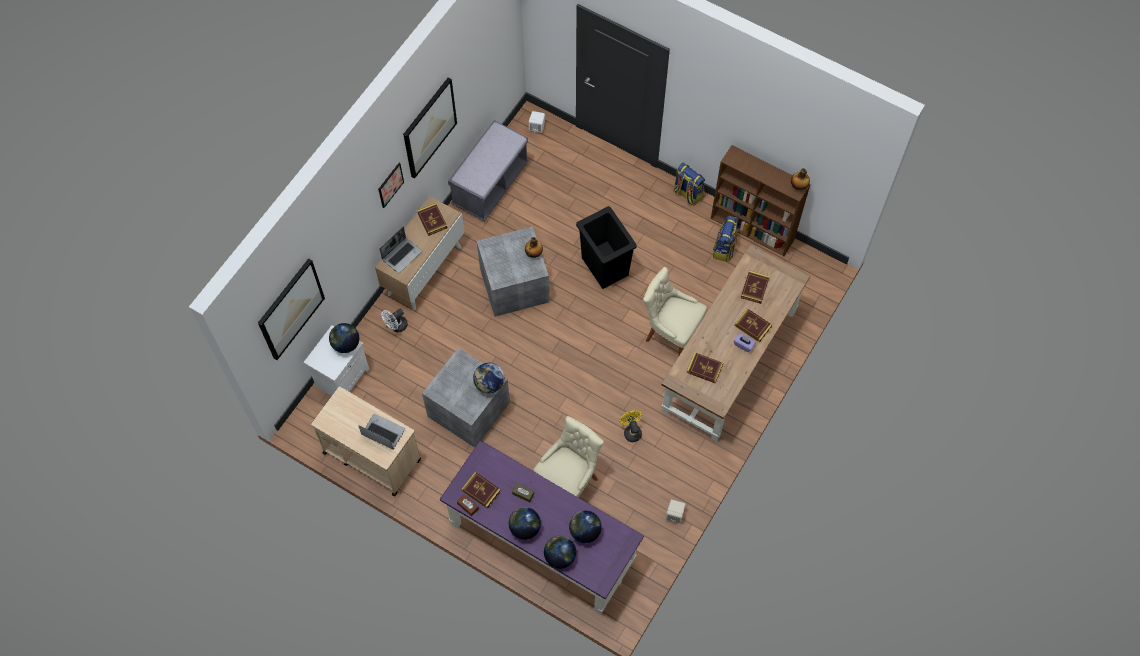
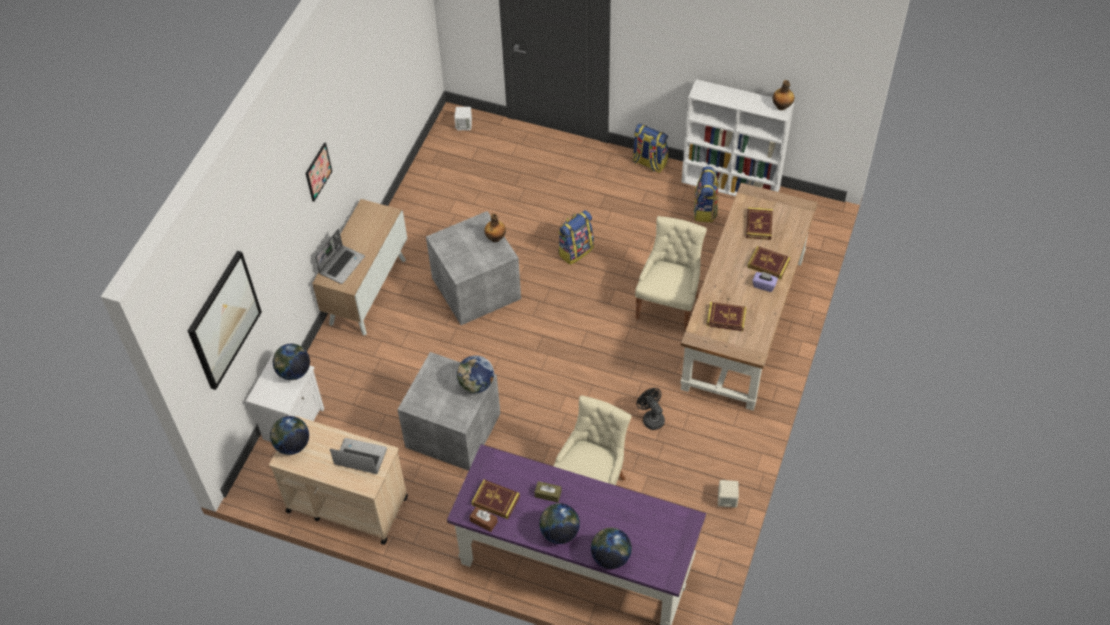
camera: 10 degrees left, 10 degrees down
white fan [381,309,408,332] -> none
picture [403,77,457,178] -> none
book [417,203,447,236] -> none
grey bench [448,120,529,221] -> none
globe [569,511,602,543] -> globe moved to [270,416,309,455]
black trash can [576,206,637,289] -> backpack [558,210,594,265]
yellow fan [619,410,642,442] -> black fan [636,388,665,430]
beige chair [643,267,707,357] -> beige chair turned 90 degrees clockwise [635,216,707,330]
brown bookcase [711,145,810,256] -> white bookcase [681,79,794,196]

